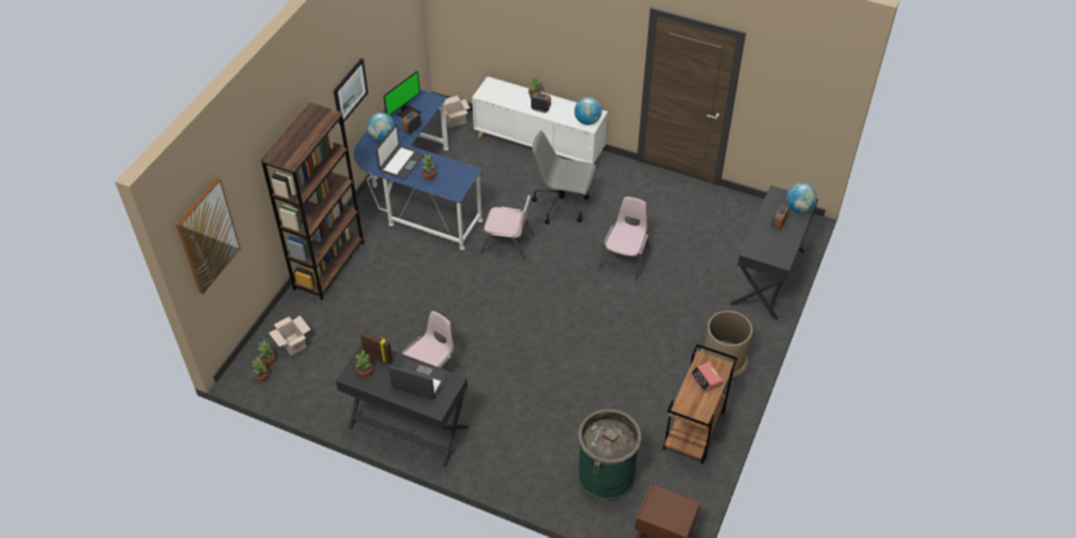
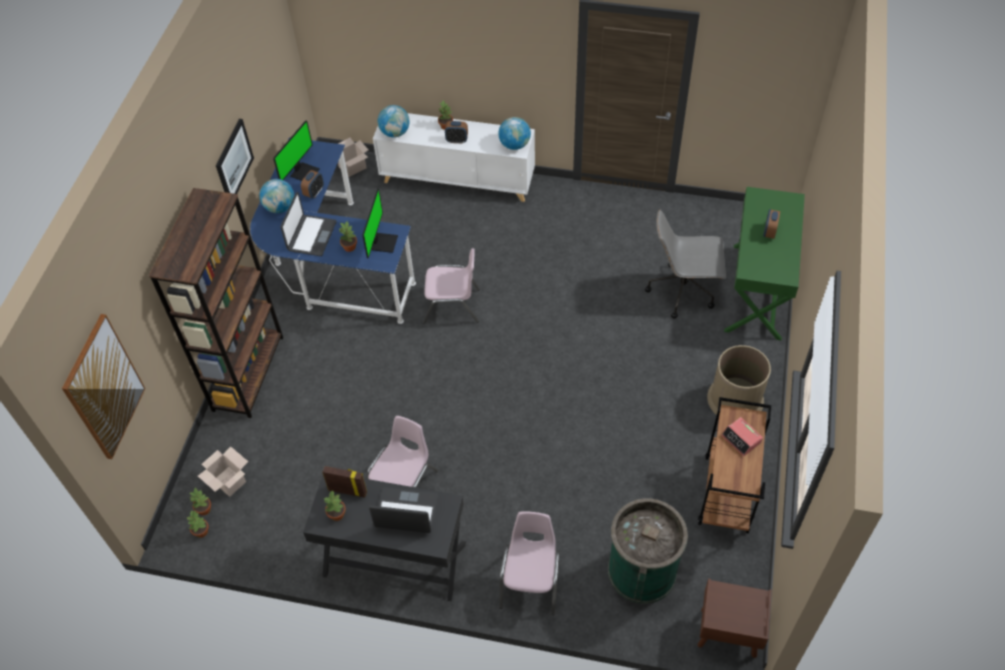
camera: 10 degrees left, 5 degrees up
grey office chair [532,130,596,224] -> grey office chair moved to [645,210,726,319]
pink chair [599,197,649,280] -> pink chair moved to [499,511,560,615]
black desk [730,185,818,320] -> green desk [724,187,805,340]
globe [786,183,817,213] -> globe moved to [378,105,410,138]
none -> monitor [363,189,398,258]

